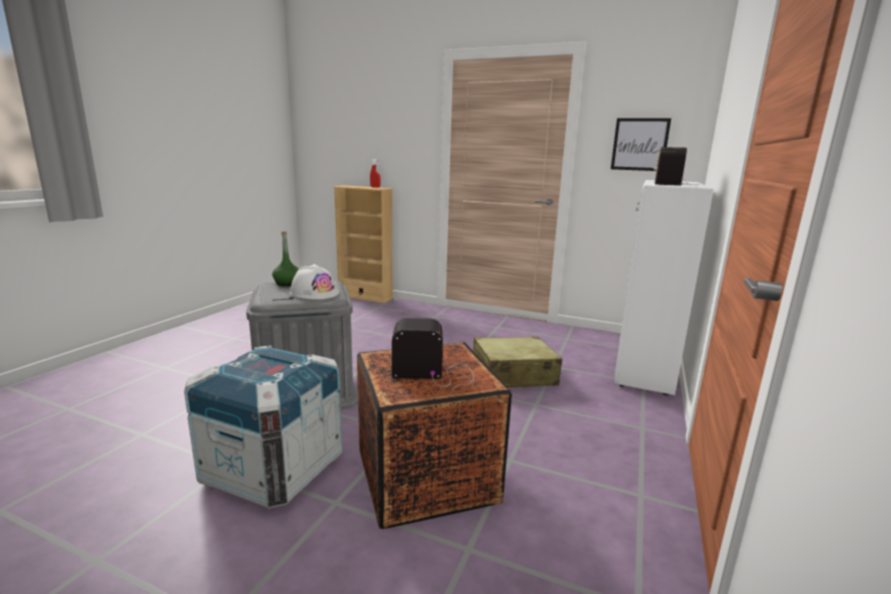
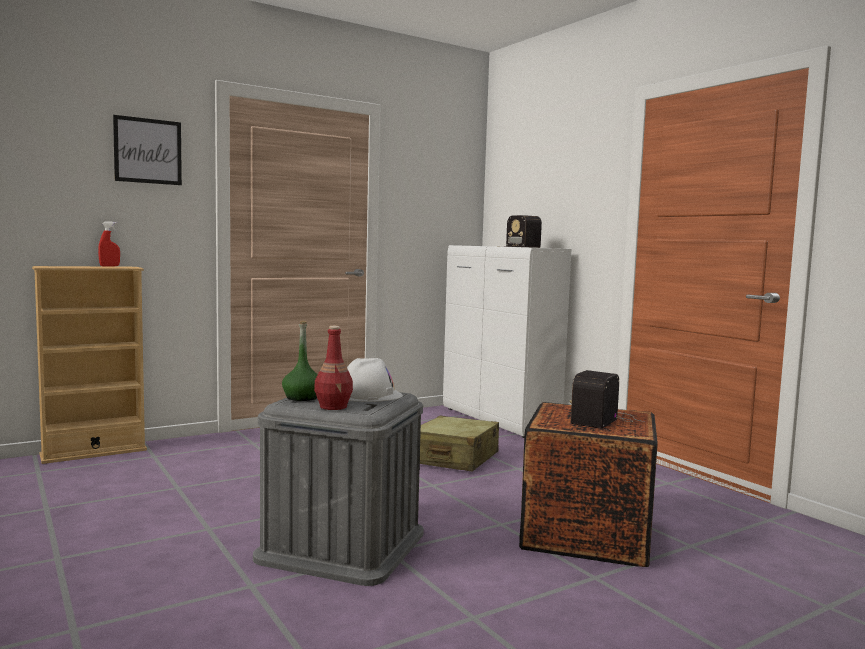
camera: 55 degrees left, 10 degrees down
crate [184,345,343,509] -> none
picture [611,118,671,171] -> picture moved to [113,115,182,185]
none -> red bottle [314,326,353,410]

